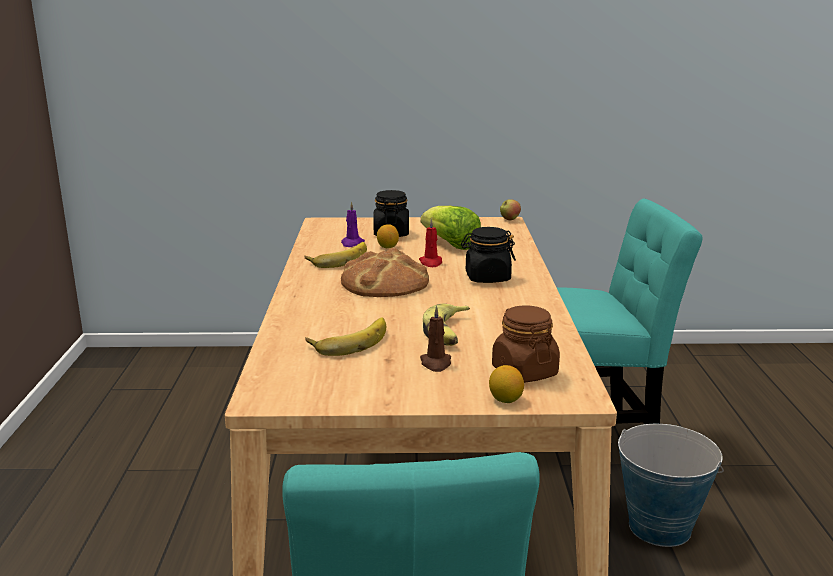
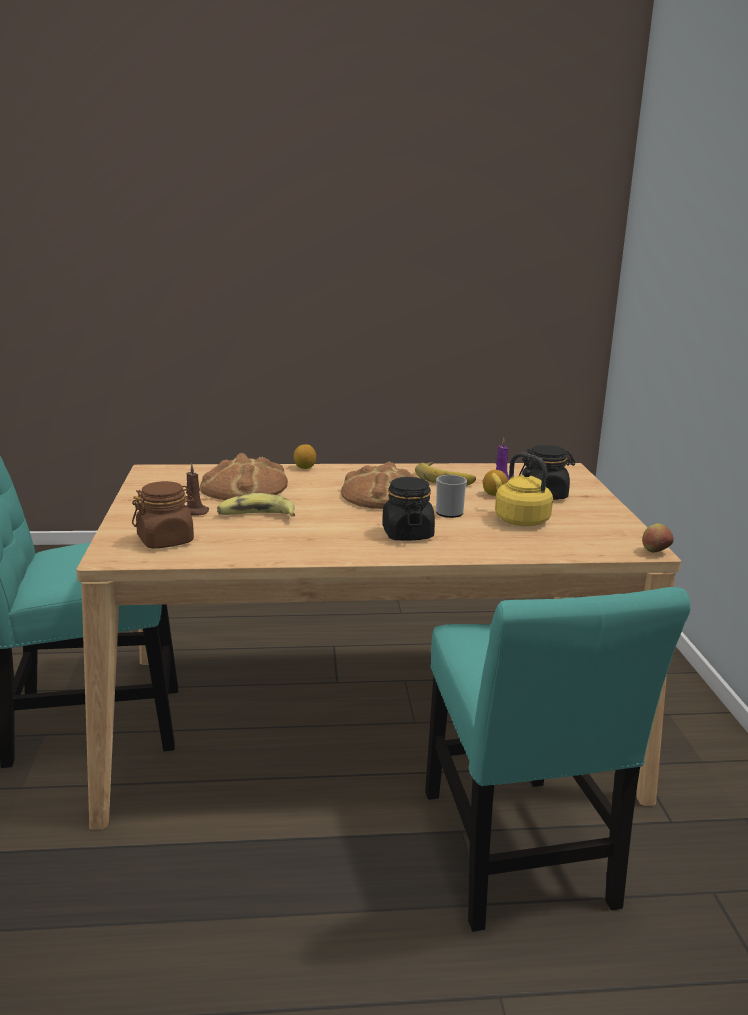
camera: 85 degrees right, 0 degrees up
banana [306,317,386,356] -> bread [200,453,288,500]
red candle [419,218,442,267] -> mug [436,475,467,518]
lettuce [421,206,481,250] -> yellow kettle [492,453,553,526]
lemon [489,365,524,403] -> lemon moved to [294,444,316,469]
bucket [618,424,724,547] -> none

